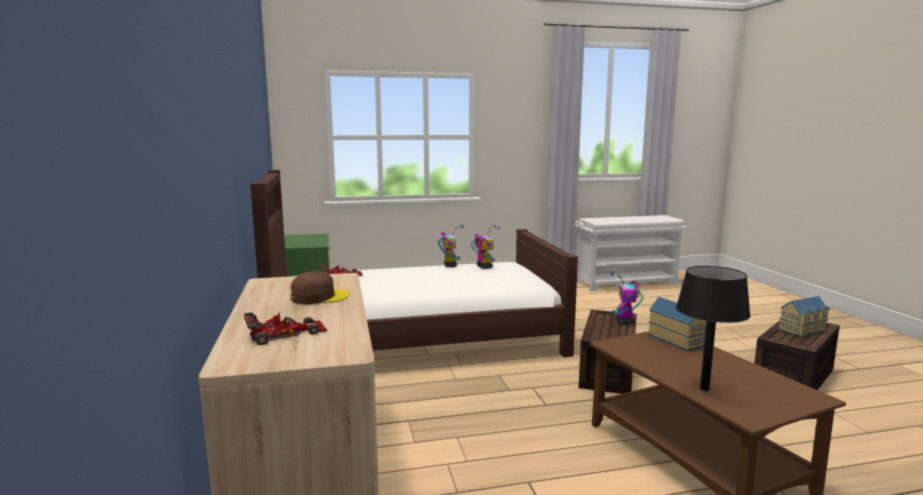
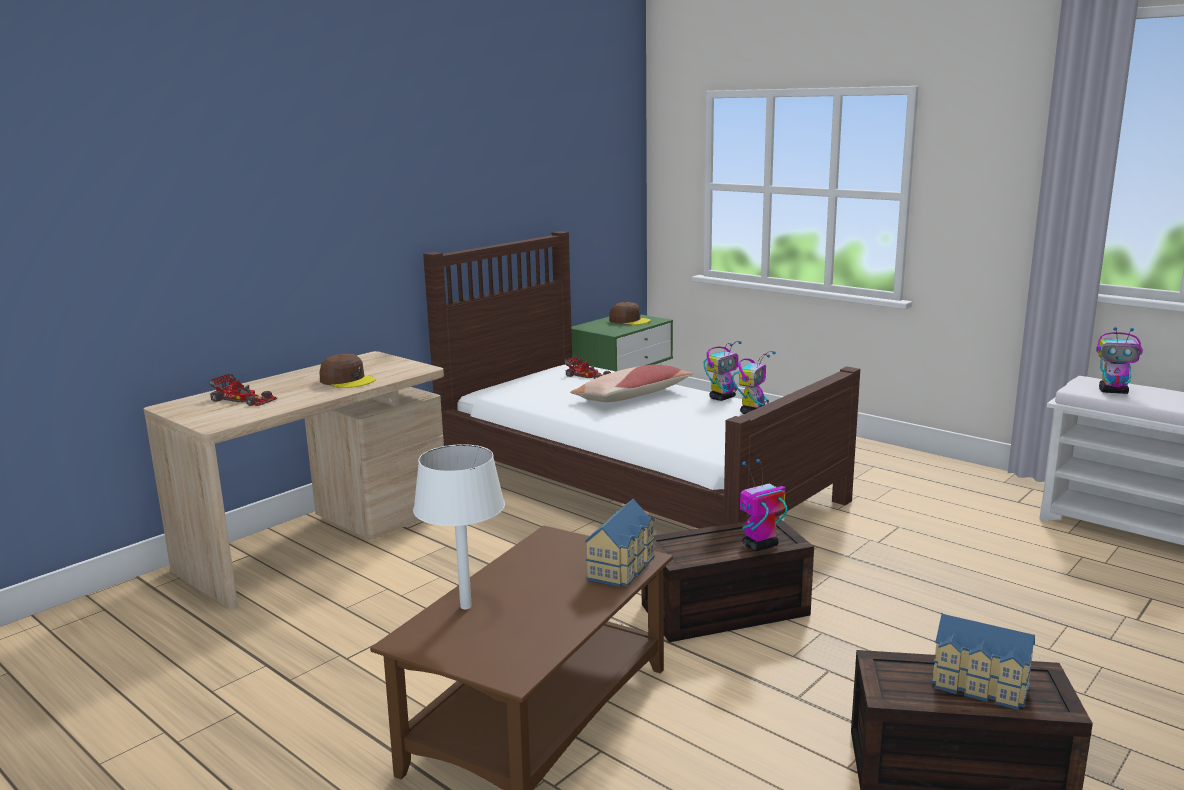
camera: 55 degrees right, 5 degrees up
black table lamp [676,266,751,391] -> white table lamp [413,444,505,609]
none -> pillow [570,365,693,402]
none -> brown cap [609,302,651,325]
none -> toy robot [1096,327,1143,394]

